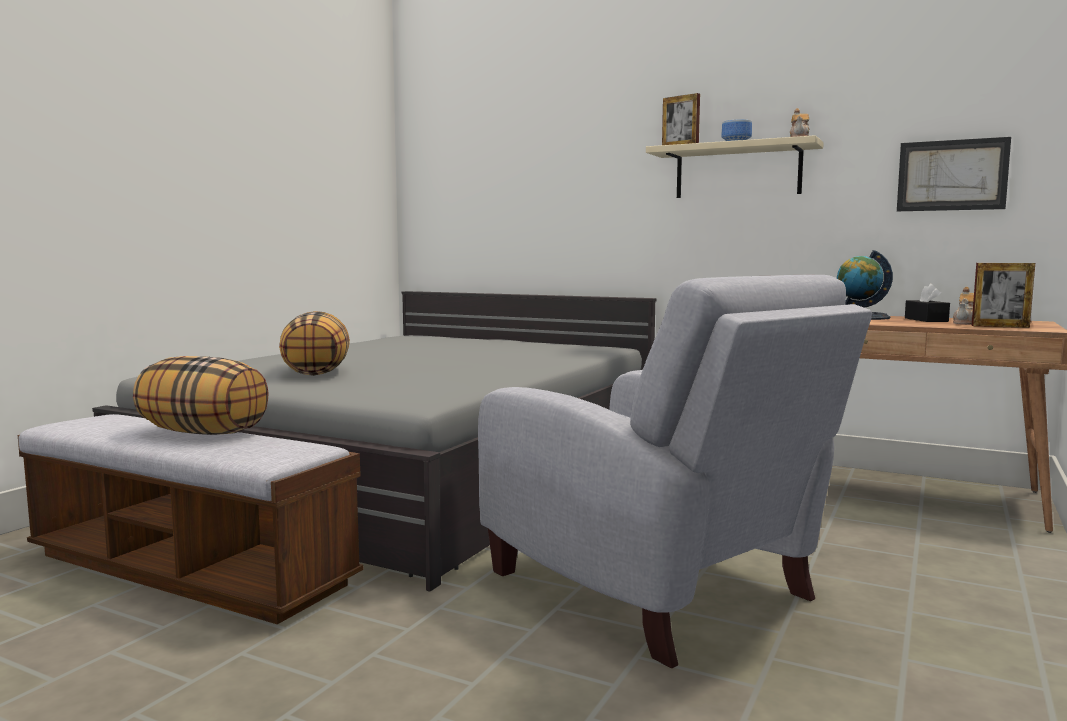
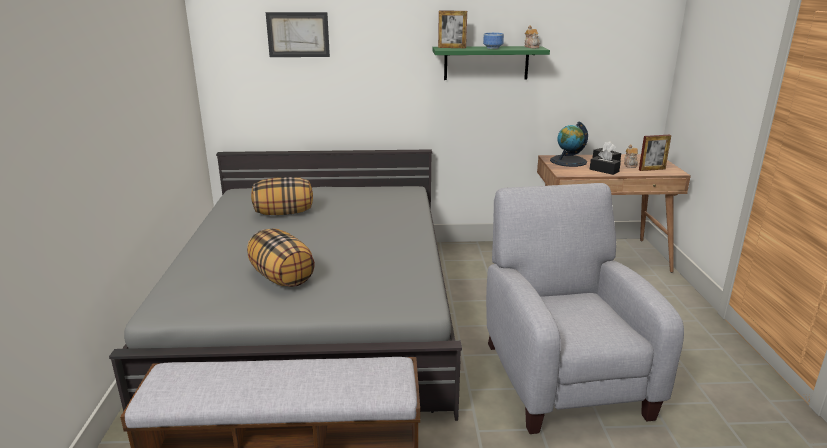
camera: 30 degrees left, 15 degrees up
pillow [133,356,268,435] -> pillow moved to [251,177,313,215]
grey armchair [478,275,872,668] -> grey armchair turned 120 degrees counterclockwise [486,183,684,434]
beige shelf [646,135,823,198] -> green shelf [432,46,550,80]
picture [897,137,1011,211] -> picture moved to [266,12,330,57]
none -> black tissue box [590,150,621,175]

